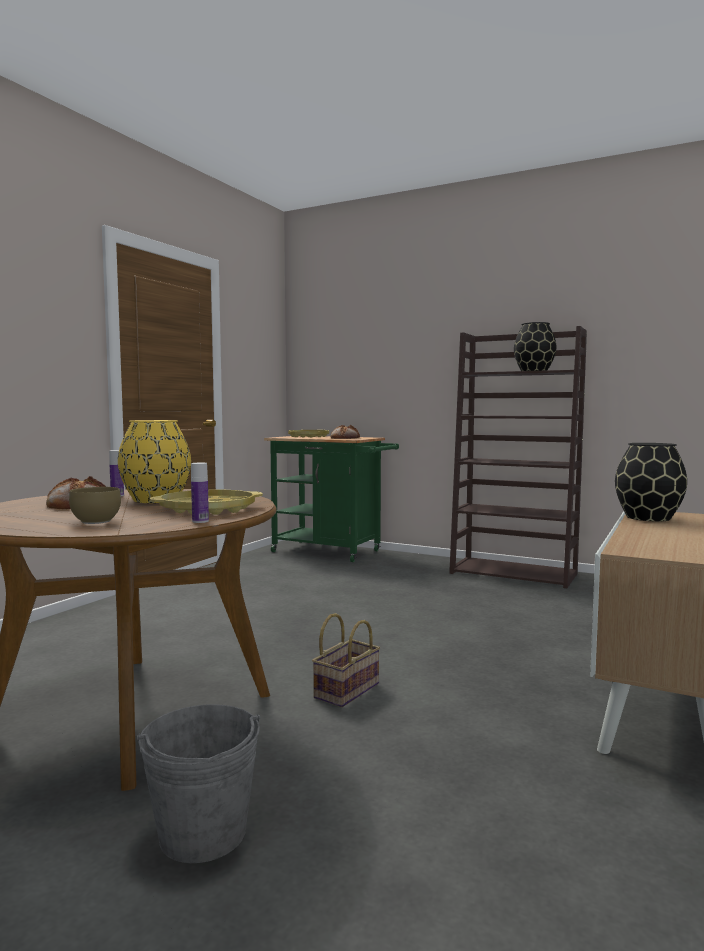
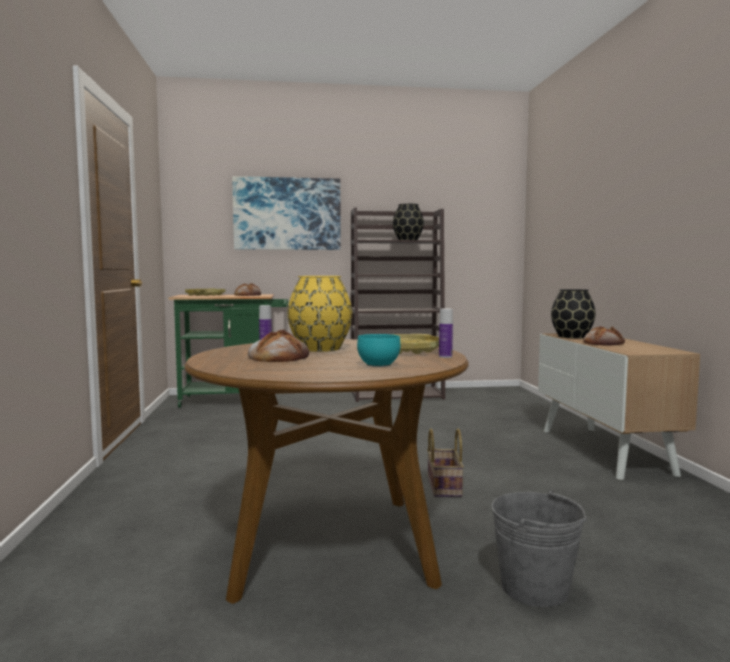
camera: 35 degrees left, 0 degrees up
brown bowl [69,487,121,524] -> turquoise bowl [357,334,400,367]
none -> picture [232,176,341,250]
none -> bread [583,326,625,346]

